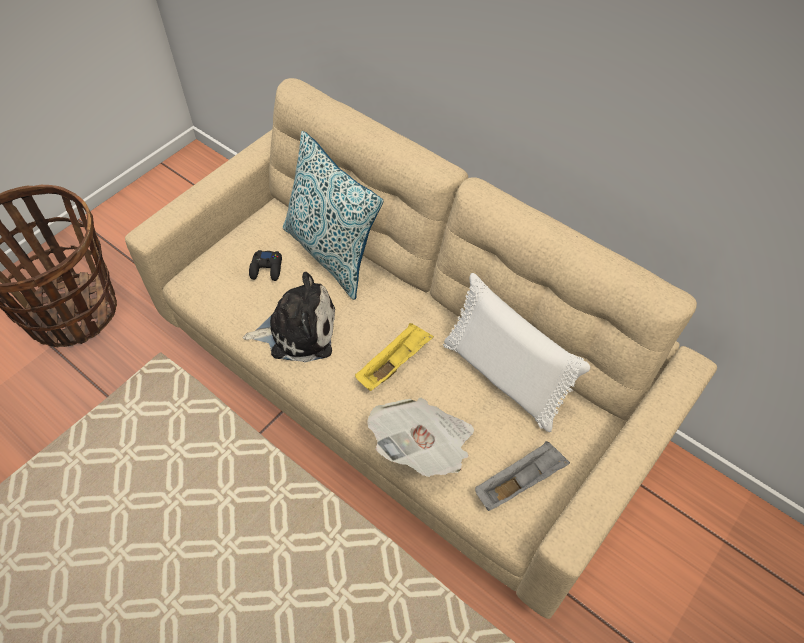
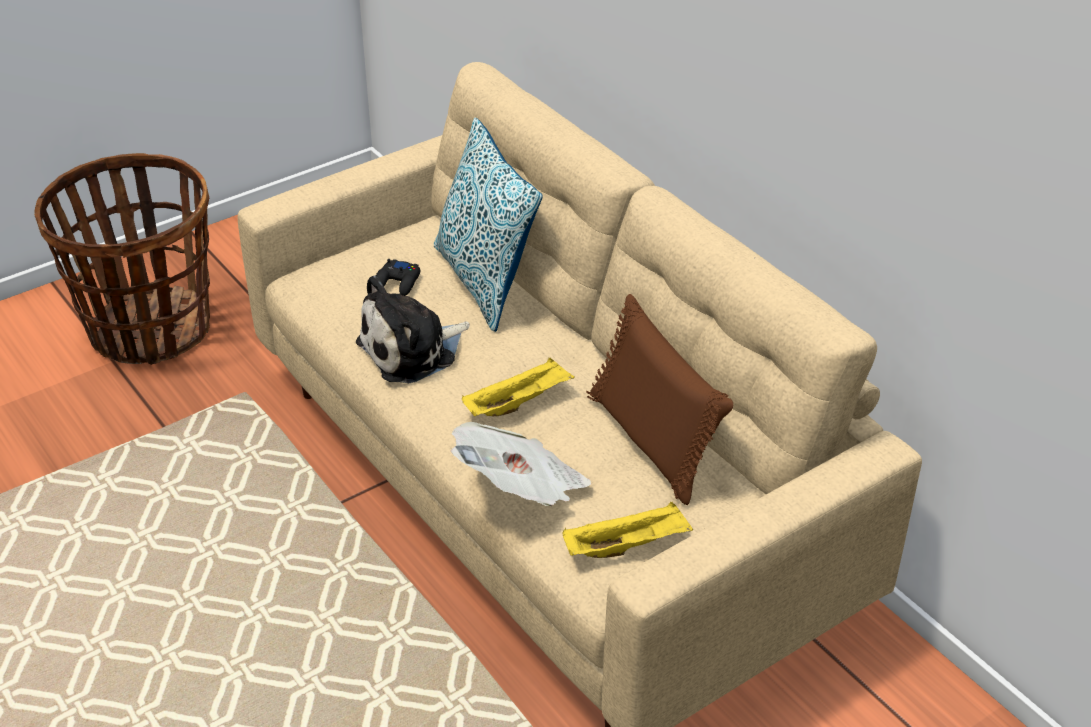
camera: 15 degrees right, 15 degrees down
plush toy [243,272,335,363] -> plush toy turned 135 degrees clockwise [356,275,470,383]
white pillow [443,273,590,432] -> brown pillow [586,294,733,505]
grey tray [475,441,570,511] -> yellow tray [562,502,693,558]

